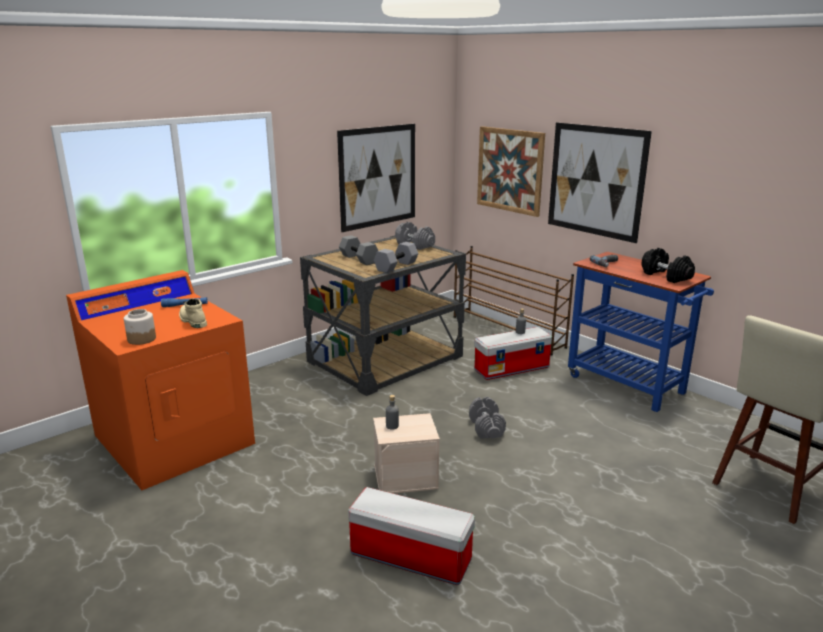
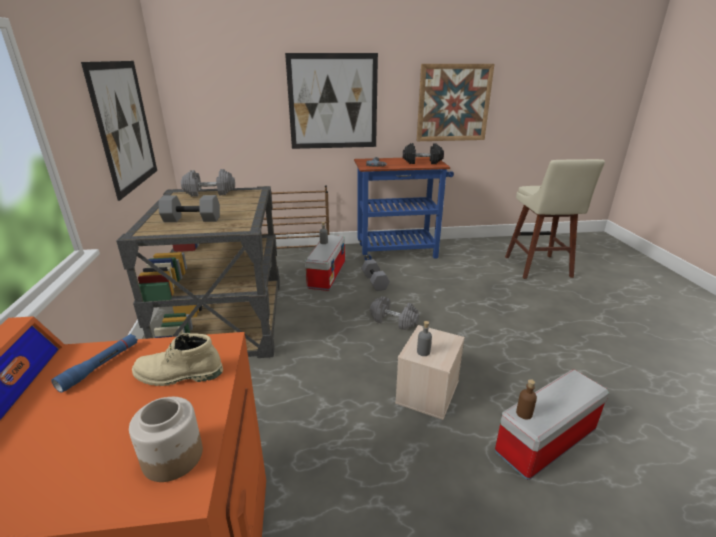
camera: 55 degrees left, 5 degrees up
grey dumbbell [374,242,418,273] -> grey dumbbell moved to [361,259,390,291]
picture [477,126,545,217] -> picture moved to [417,64,494,141]
none -> brown bottle [516,379,537,419]

